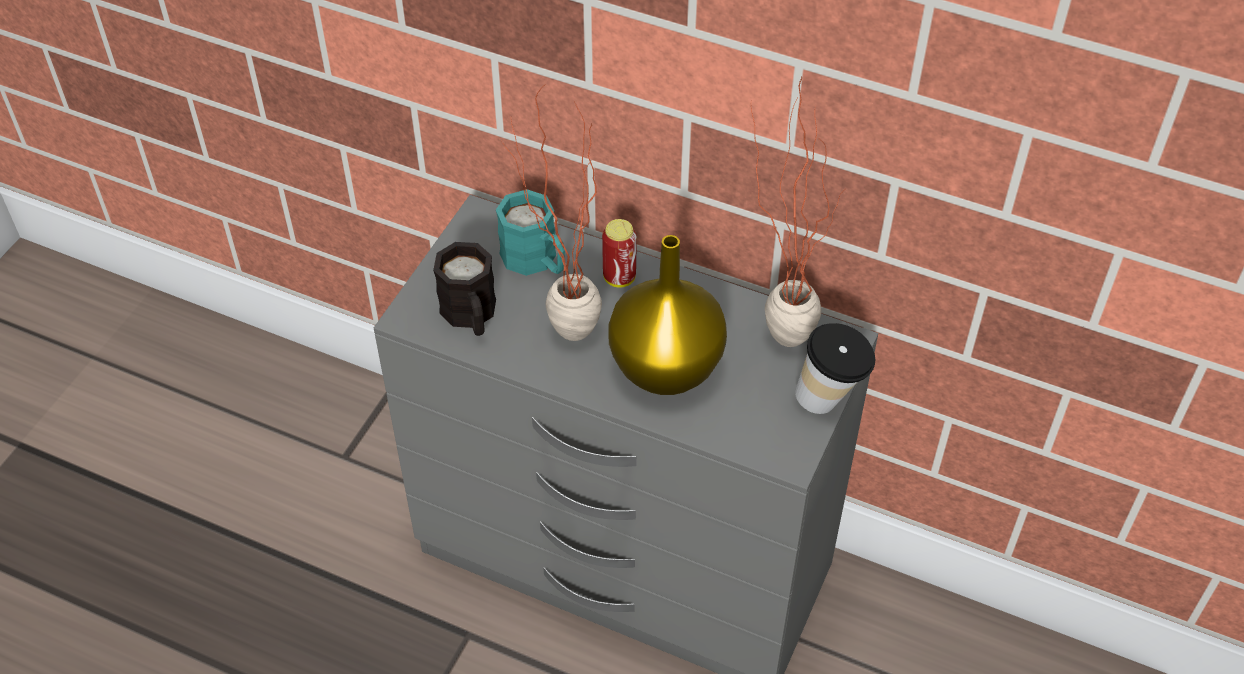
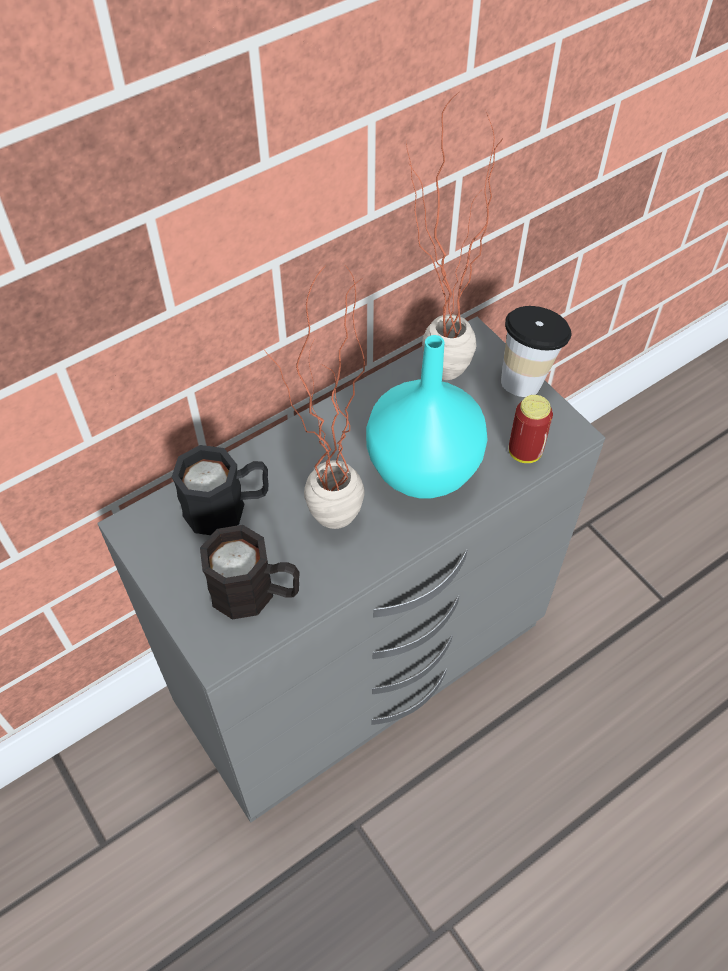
camera: 60 degrees left, 5 degrees up
turquoise mug [496,189,565,276] -> black mug [172,445,268,535]
can [602,219,637,288] -> can moved to [509,395,553,463]
yellow vase [608,235,727,395] -> turquoise vase [366,335,488,498]

